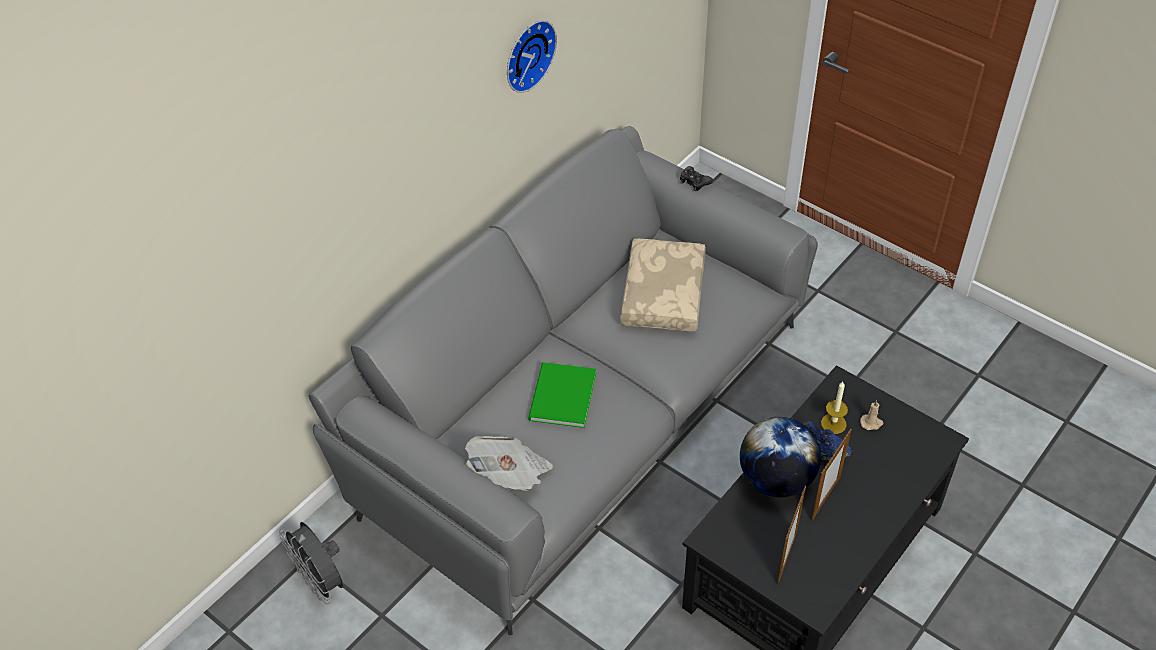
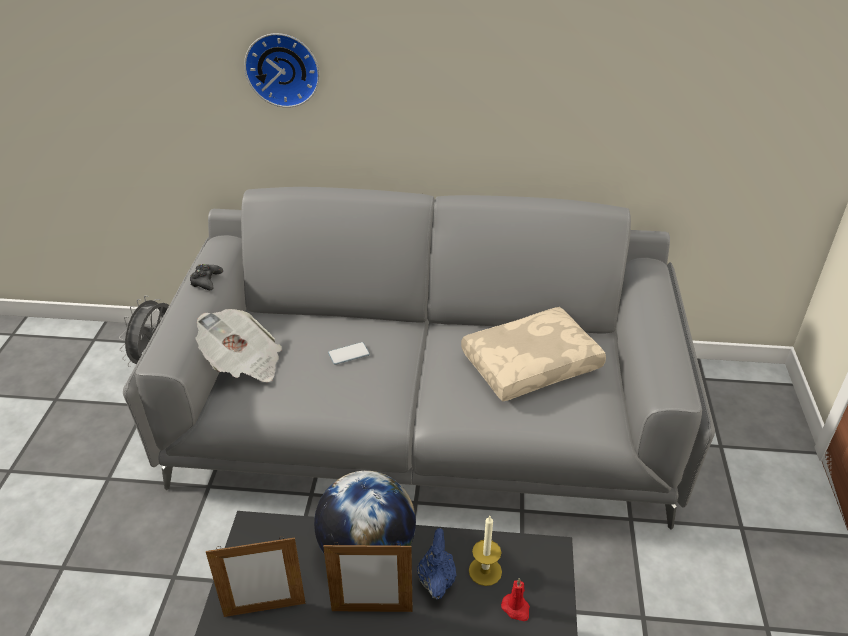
camera: 55 degrees right, 10 degrees down
wall clock [507,20,557,93] -> wall clock moved to [244,33,320,108]
green book [528,362,596,428] -> phone [328,342,370,365]
black game controller [680,166,713,191] -> black game controller moved to [190,264,223,290]
beige candle [860,400,883,430] -> red candle [501,578,530,621]

